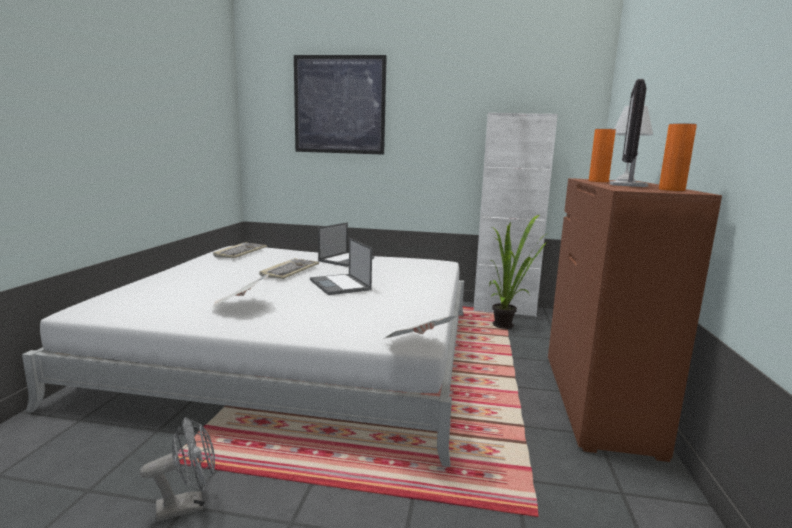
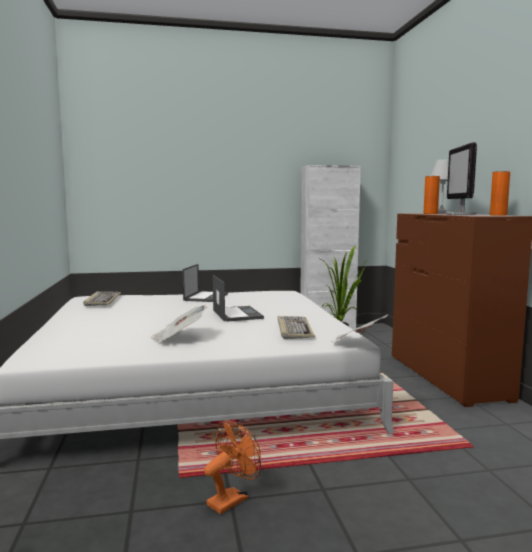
camera: 20 degrees left, 5 degrees down
grey fan [140,417,215,522] -> orange fan [204,421,261,514]
keyboard [259,258,319,279] -> keyboard moved to [278,316,315,339]
picture [294,55,387,155] -> none
laptop [310,238,372,295] -> laptop turned 150 degrees counterclockwise [213,275,264,322]

